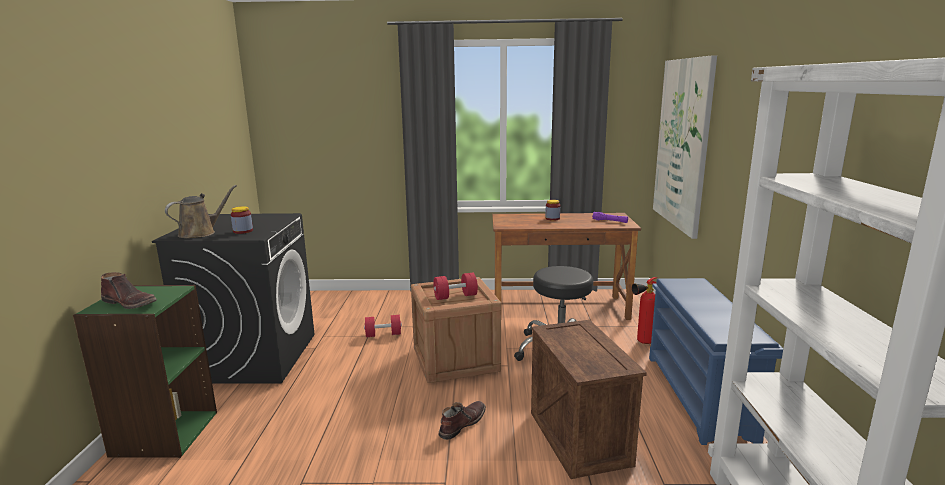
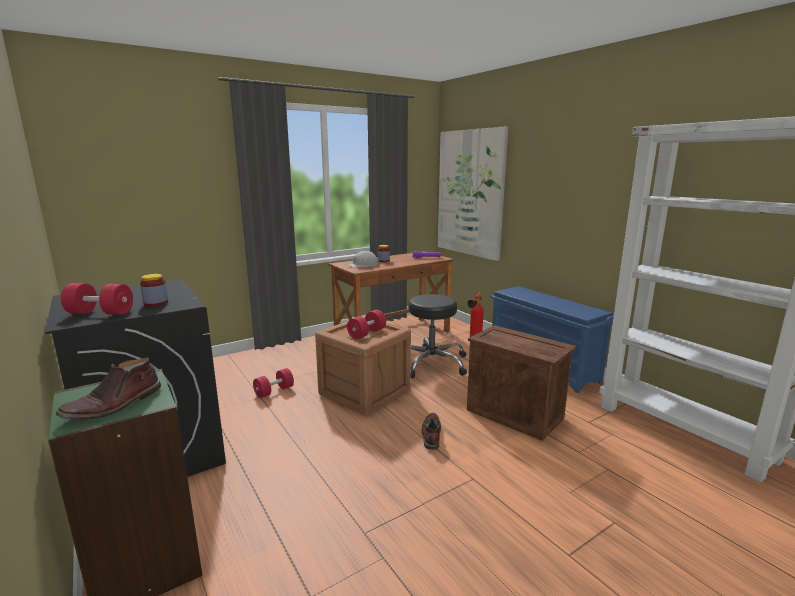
camera: 35 degrees left, 0 degrees up
brown boot [101,272,157,309] -> brown boot turned 135 degrees clockwise [56,357,161,420]
brown watering can [165,185,237,238] -> red dumbbell [61,283,133,315]
none -> white hard hat [348,251,379,267]

